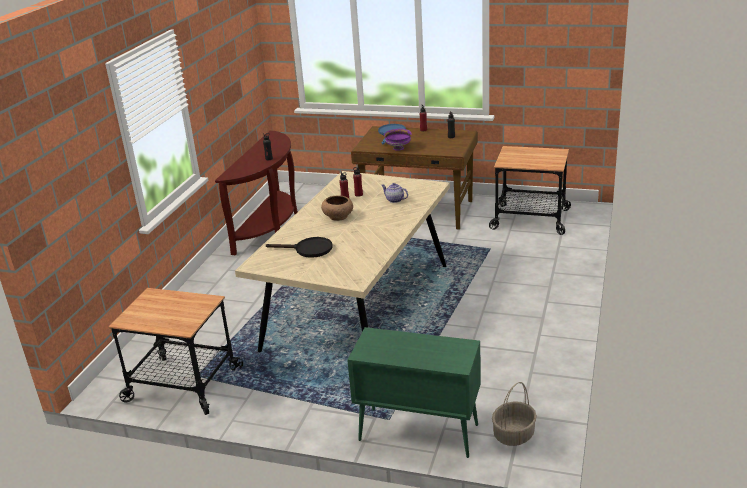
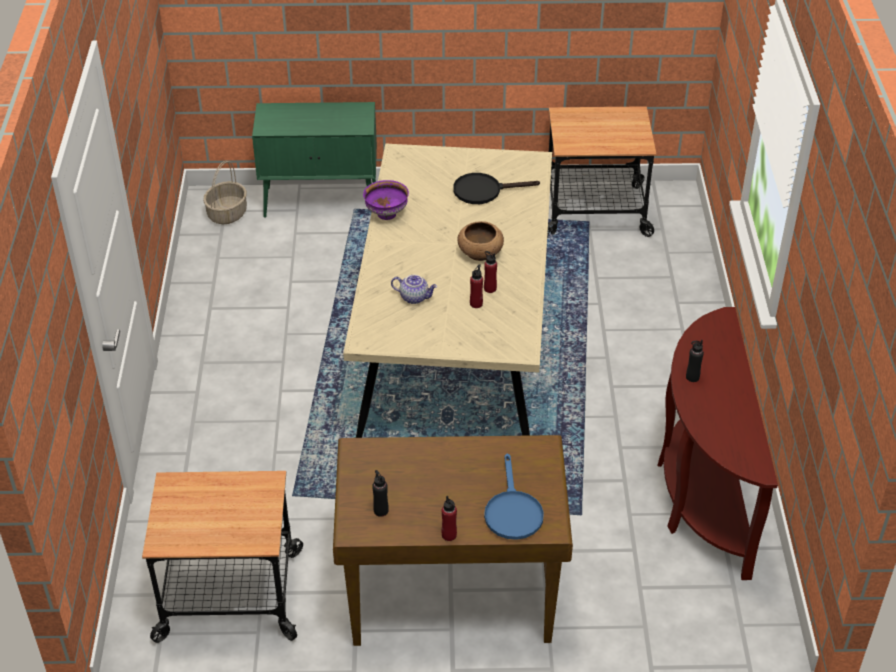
camera: 160 degrees right, 15 degrees up
purple bowl [384,129,412,151] -> purple bowl moved to [363,180,409,220]

